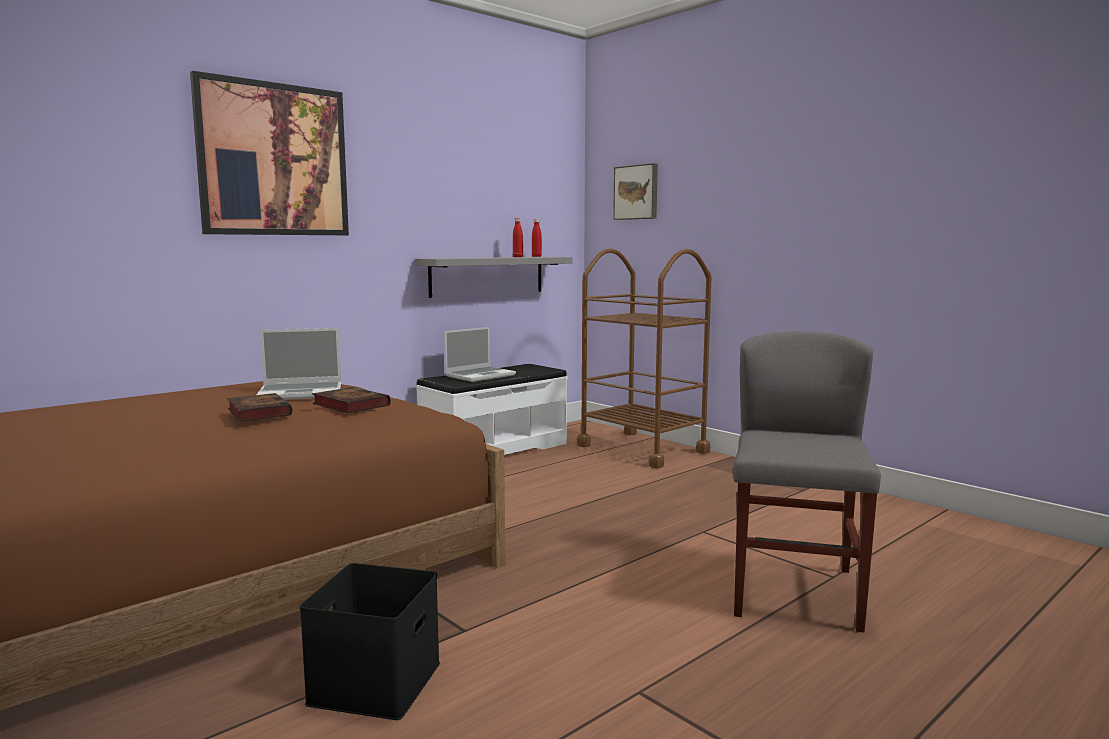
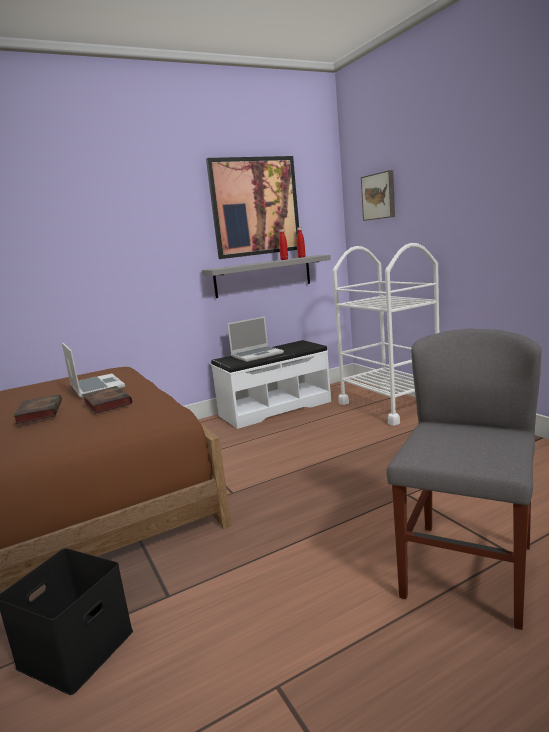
camera: 15 degrees right, 5 degrees up
picture [190,71,349,235] -> picture moved to [206,156,299,259]
laptop [257,328,341,400] -> laptop turned 120 degrees counterclockwise [62,343,125,398]
brown cart [577,248,712,468] -> white cart [333,243,439,426]

